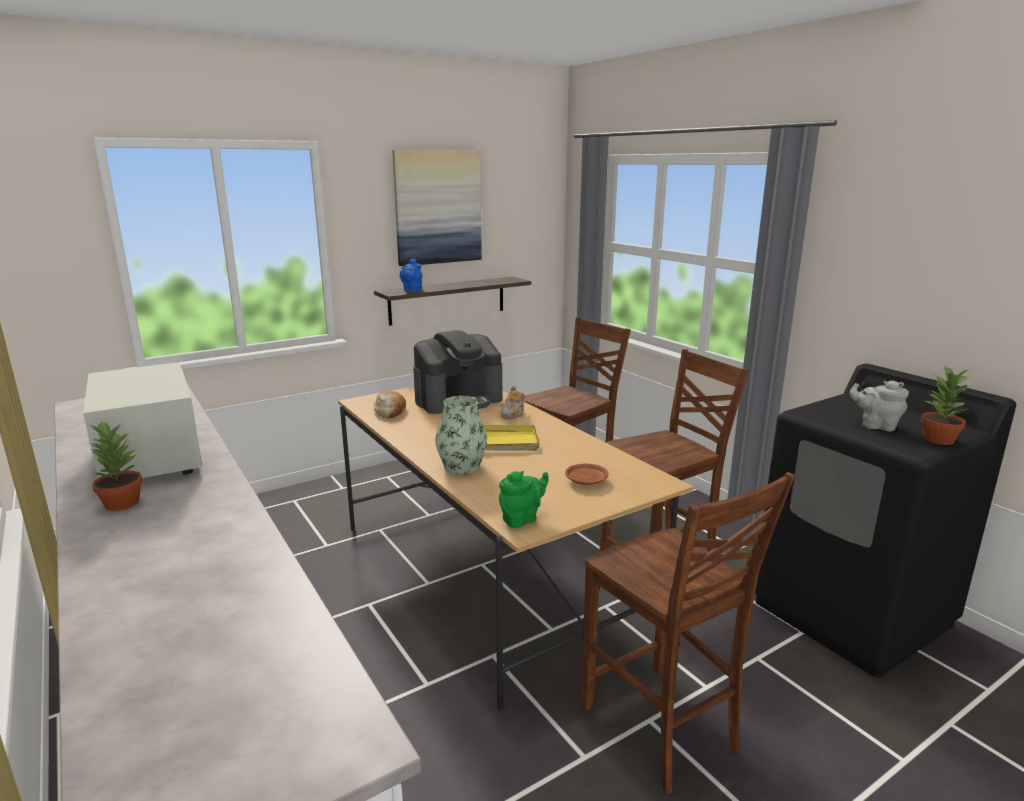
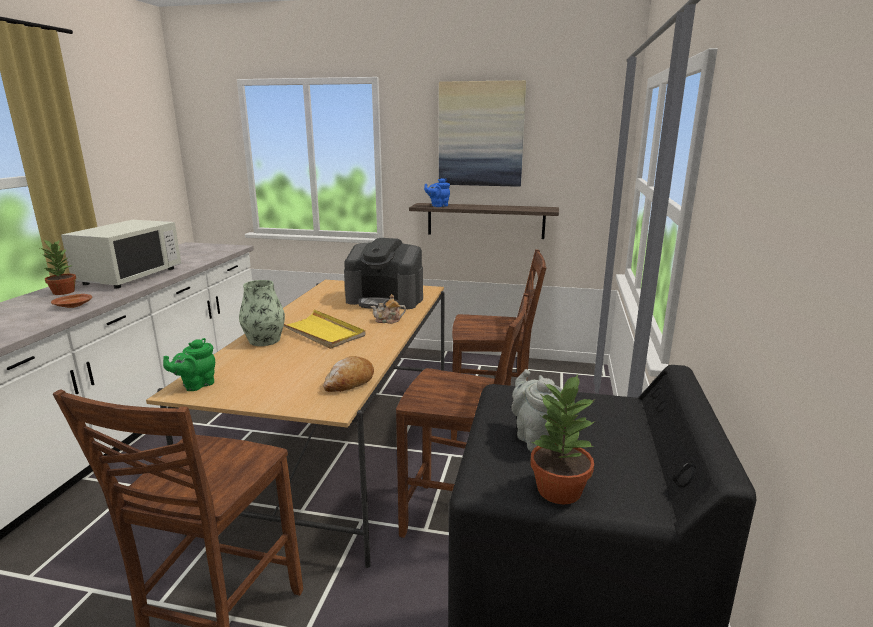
camera: 45 degrees right, 0 degrees up
bread [373,391,406,419] -> bread moved to [323,356,374,392]
green teapot [499,471,549,528] -> green teapot turned 120 degrees clockwise [163,338,215,391]
brown plate [565,464,609,485] -> brown plate moved to [51,294,92,308]

